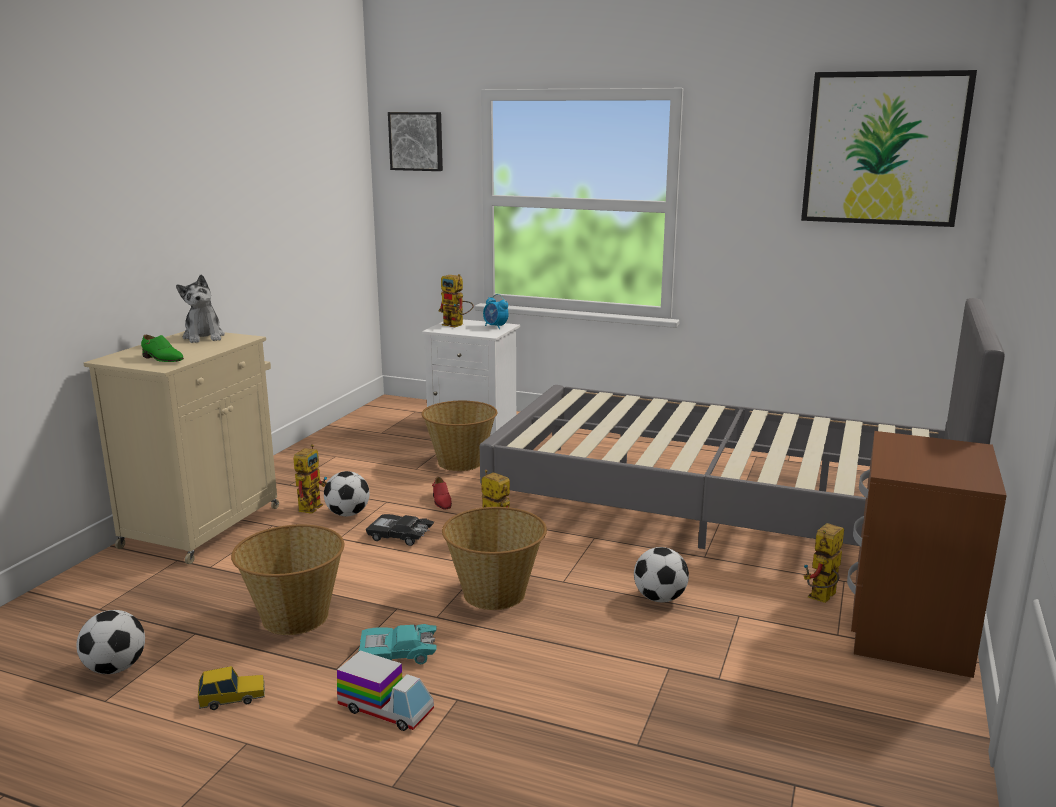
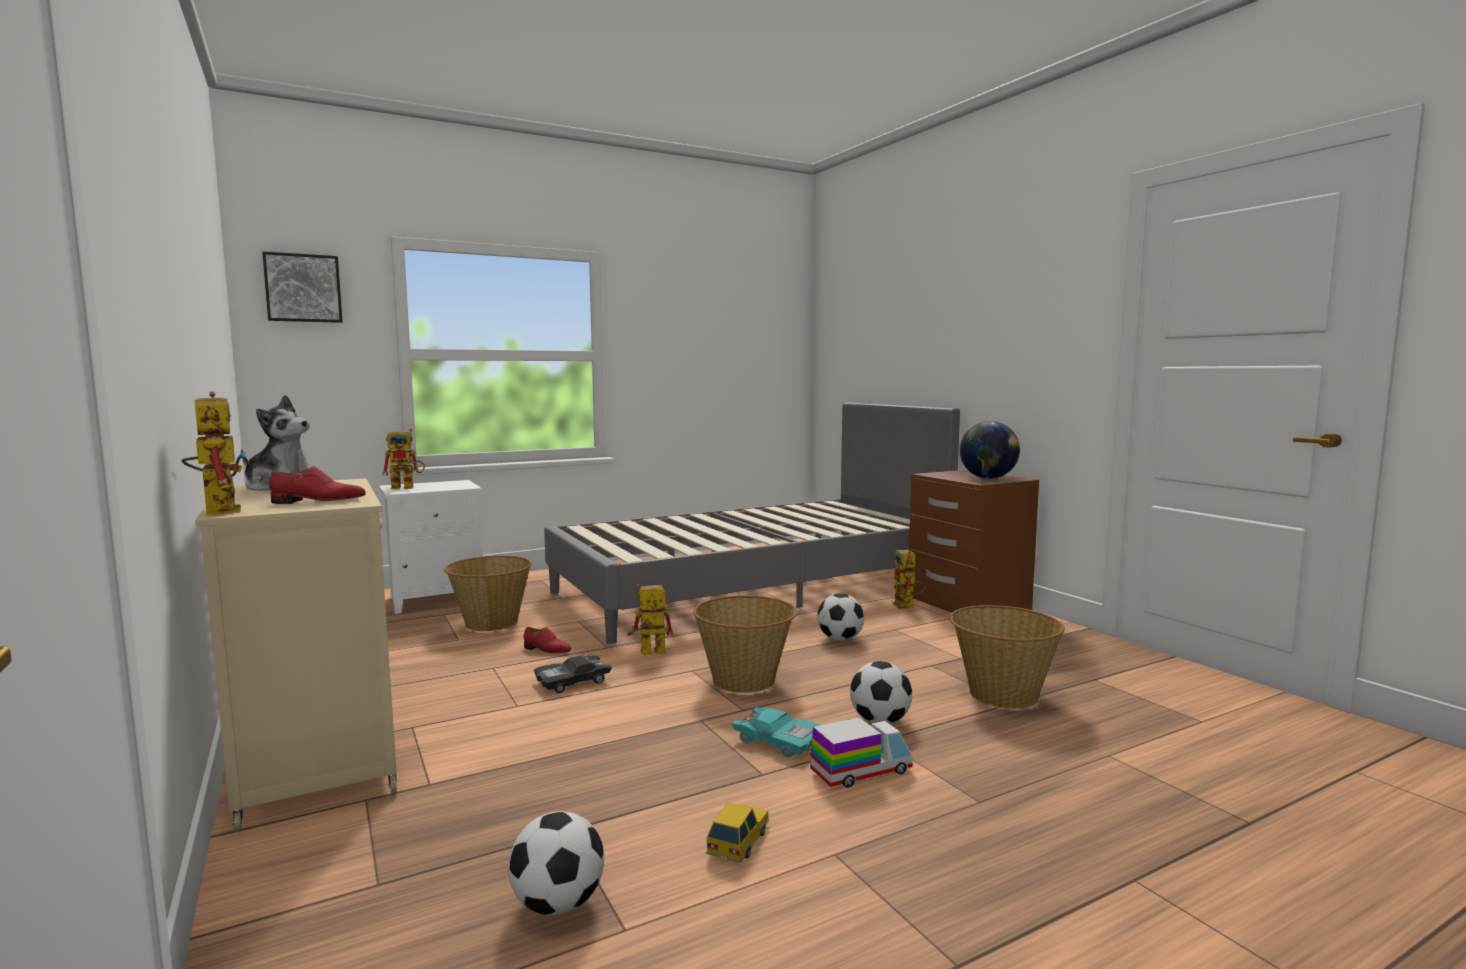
camera: 50 degrees left, 10 degrees down
green shoe [141,335,184,362] -> red shoe [269,466,366,504]
basket [231,525,344,635] -> basket moved to [949,605,1065,709]
toy robot [293,444,327,514] -> toy robot moved to [182,391,246,515]
football [324,471,370,516] -> football moved to [850,661,912,724]
turquoise toy car [359,624,437,664] -> turquoise toy car turned 90 degrees counterclockwise [732,707,820,758]
alarm clock [483,294,509,329] -> none
picture [801,70,977,227] -> none
none -> globe [960,421,1020,479]

